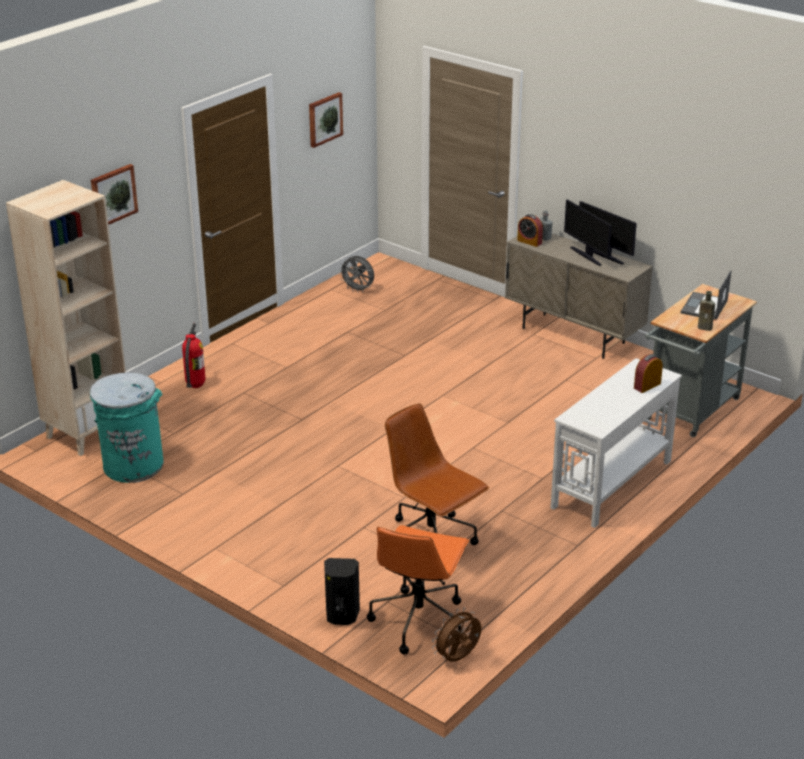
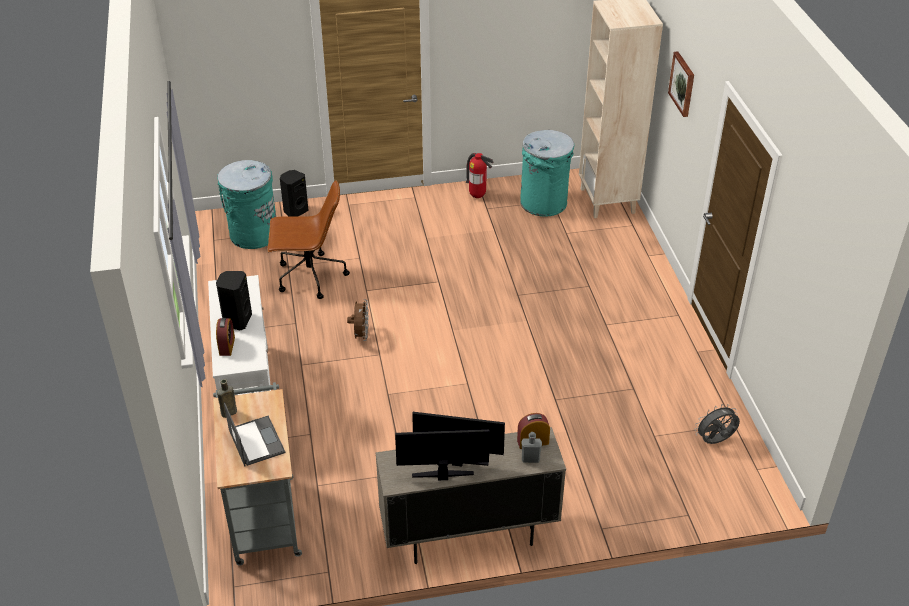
camera: 130 degrees right, 10 degrees up
fire extinguisher [182,323,205,388] -> fire extinguisher moved to [466,153,494,198]
picture [309,92,343,148] -> none
orange office chair [367,525,469,655] -> turquoise trash can [217,160,276,249]
brown fan [432,608,481,661] -> brown fan moved to [347,299,369,341]
none -> black speaker [216,271,252,330]

